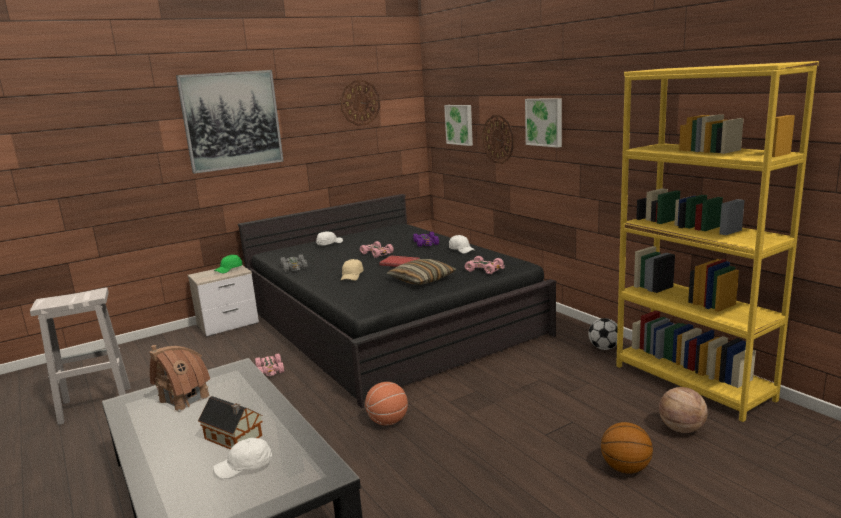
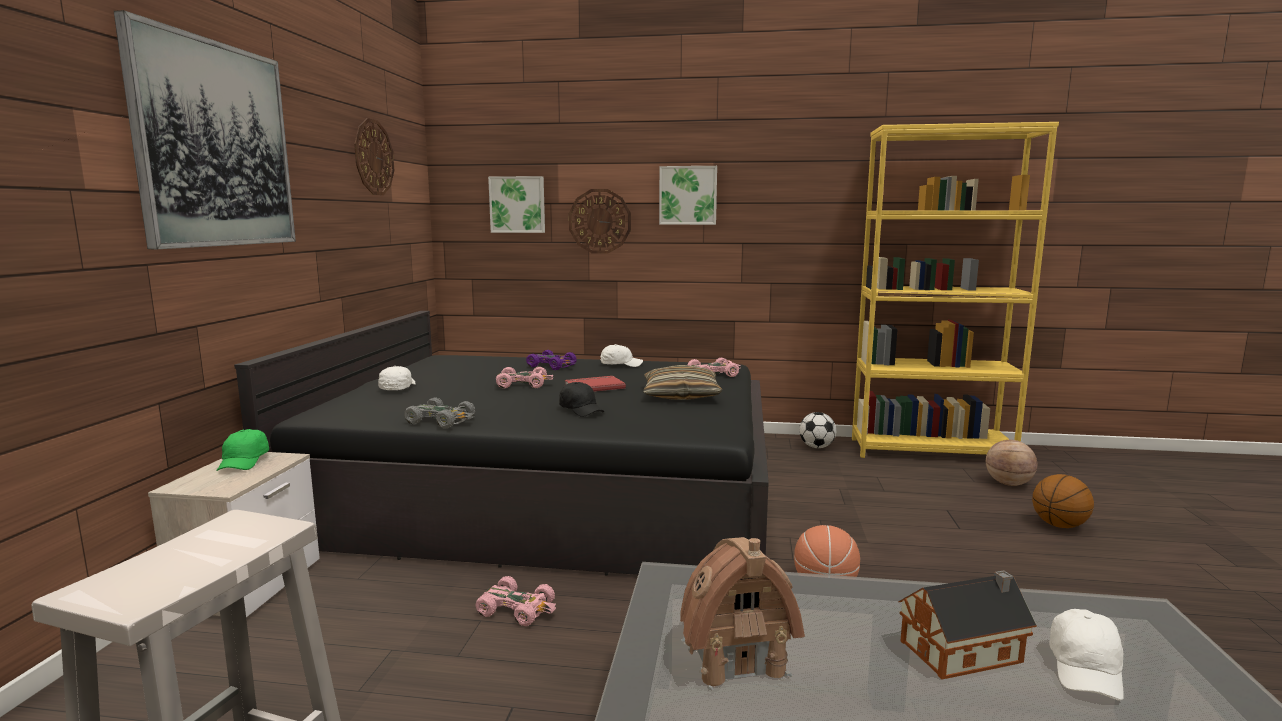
camera: 50 degrees left, 5 degrees down
beige cap [341,259,364,281] -> black cap [559,382,604,417]

